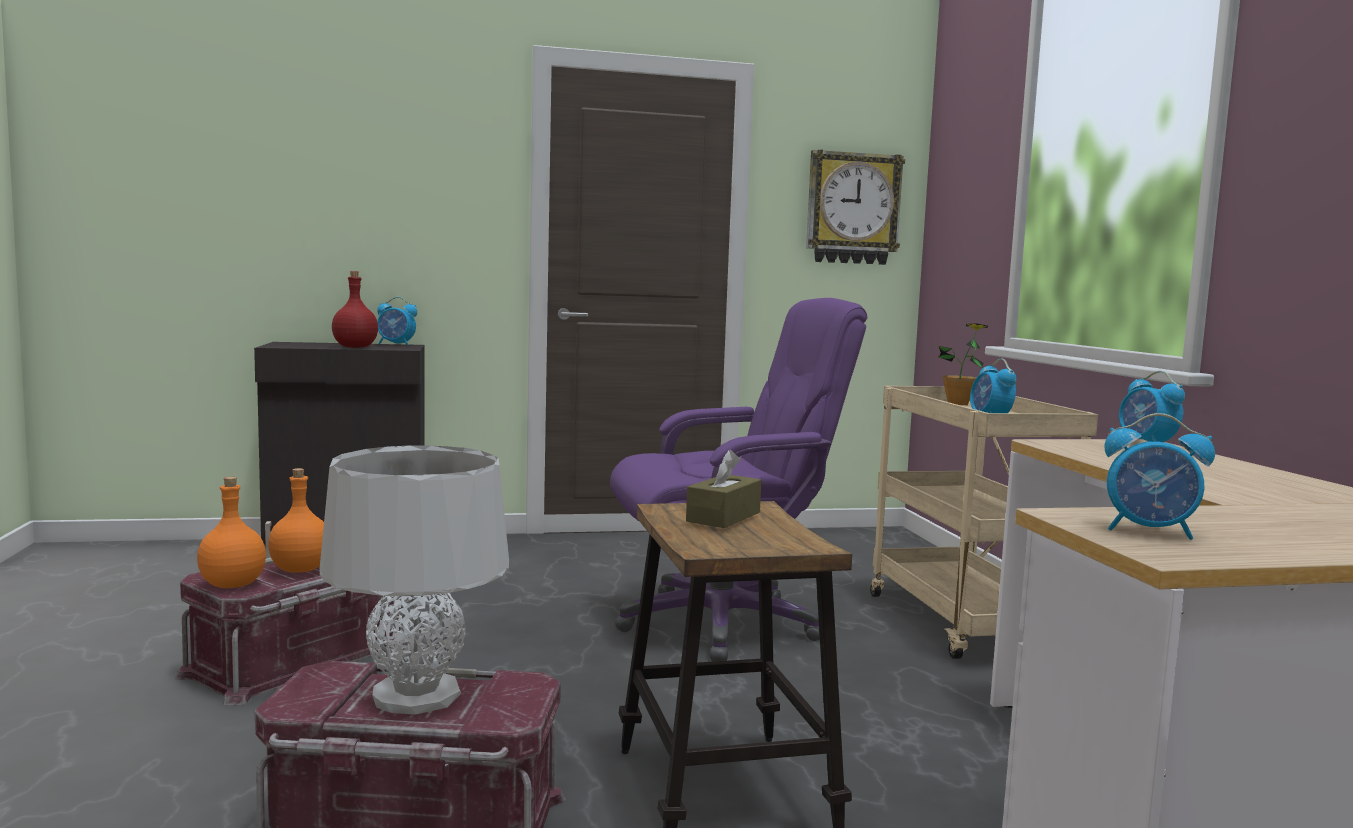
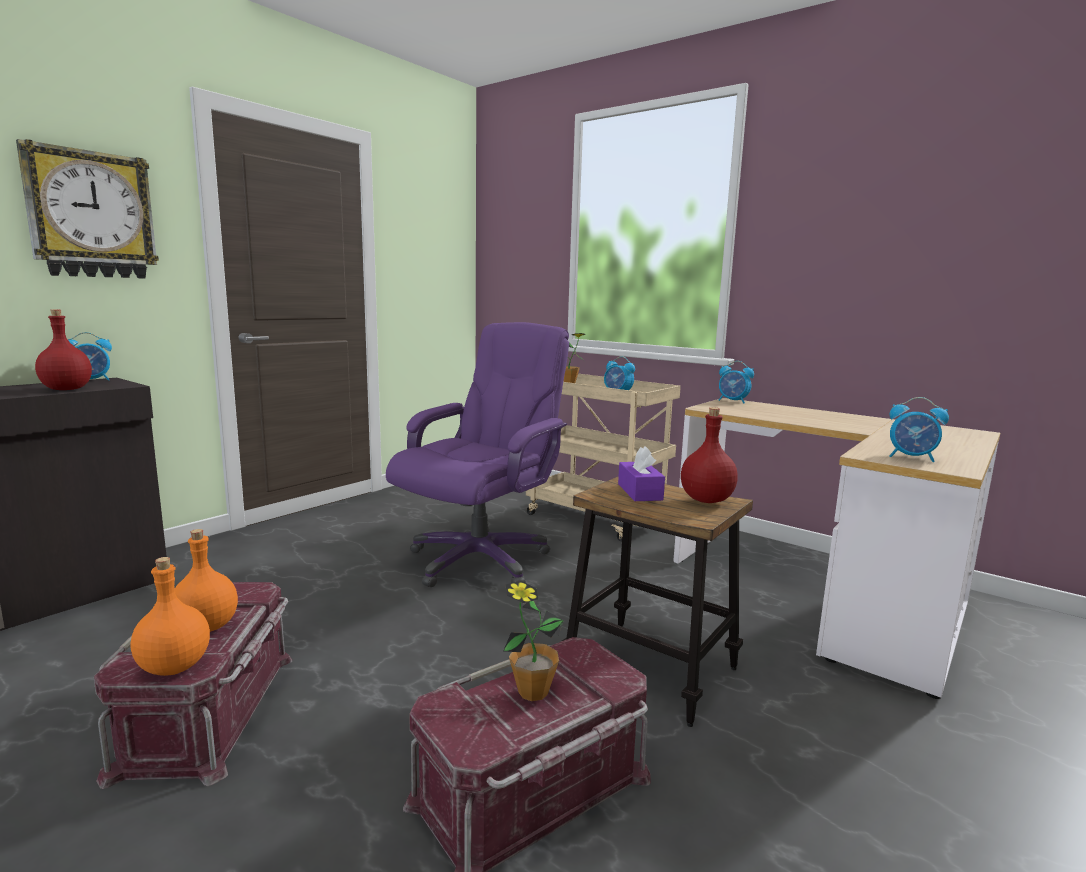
camera: 40 degrees left, 5 degrees up
grey table lamp [320,445,509,714] -> potted plant [503,581,564,701]
brown tissue box [686,449,761,528] -> purple tissue box [618,446,665,501]
wall clock [806,149,905,265] -> wall clock moved to [16,139,159,279]
alarm clock [1104,413,1215,540] -> alarm clock turned 45 degrees clockwise [890,397,949,462]
none -> red bottle [681,407,738,503]

